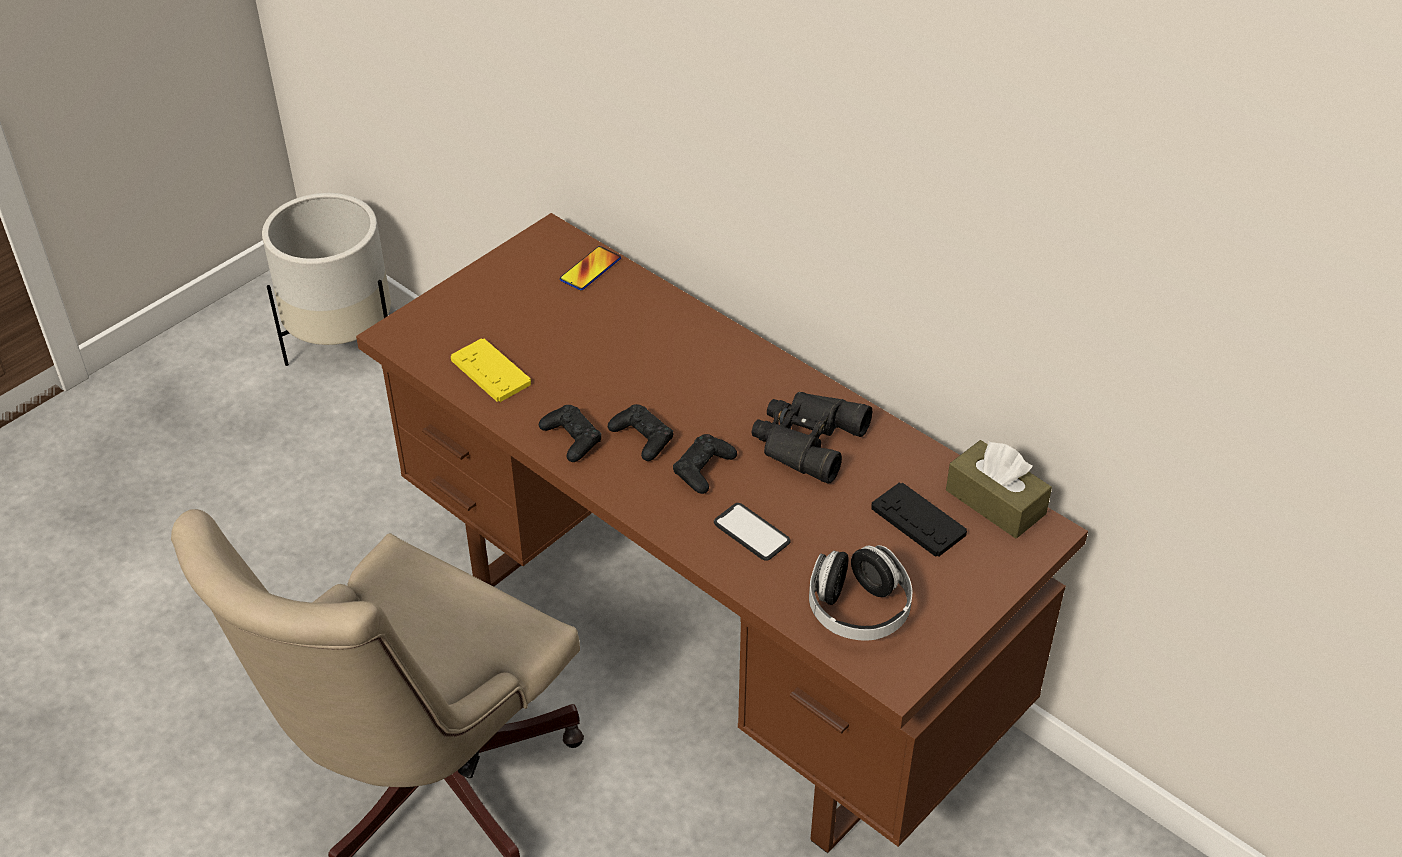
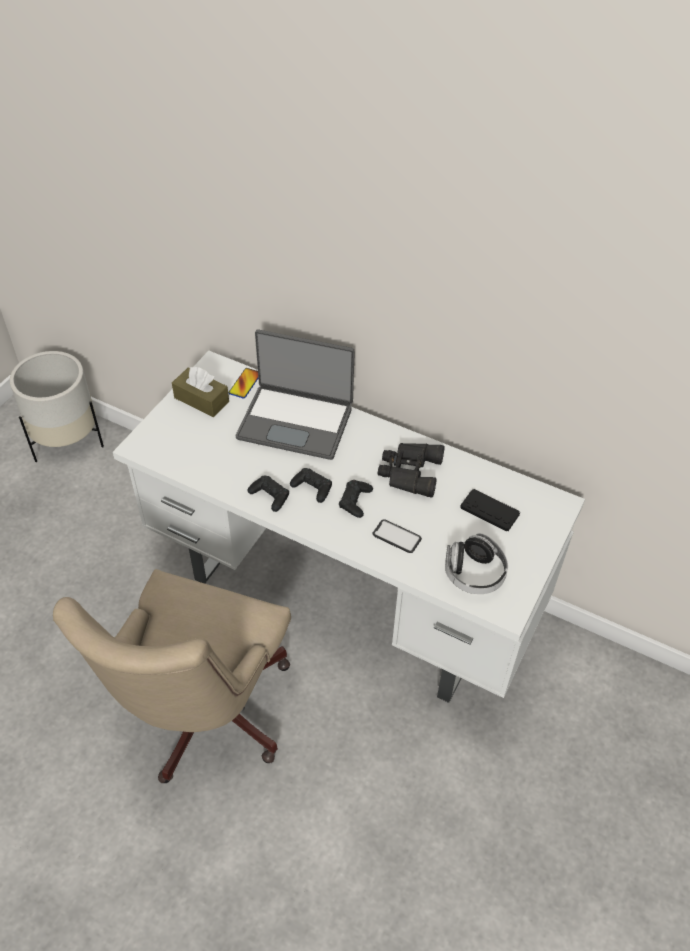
camera: 15 degrees left, 5 degrees up
brown desk [356,213,1088,853] -> white desk [113,351,585,703]
yellow game controller [451,338,531,402] -> none
brown tissue box [946,440,1052,538] -> brown tissue box moved to [172,367,229,417]
none -> laptop [236,330,355,460]

